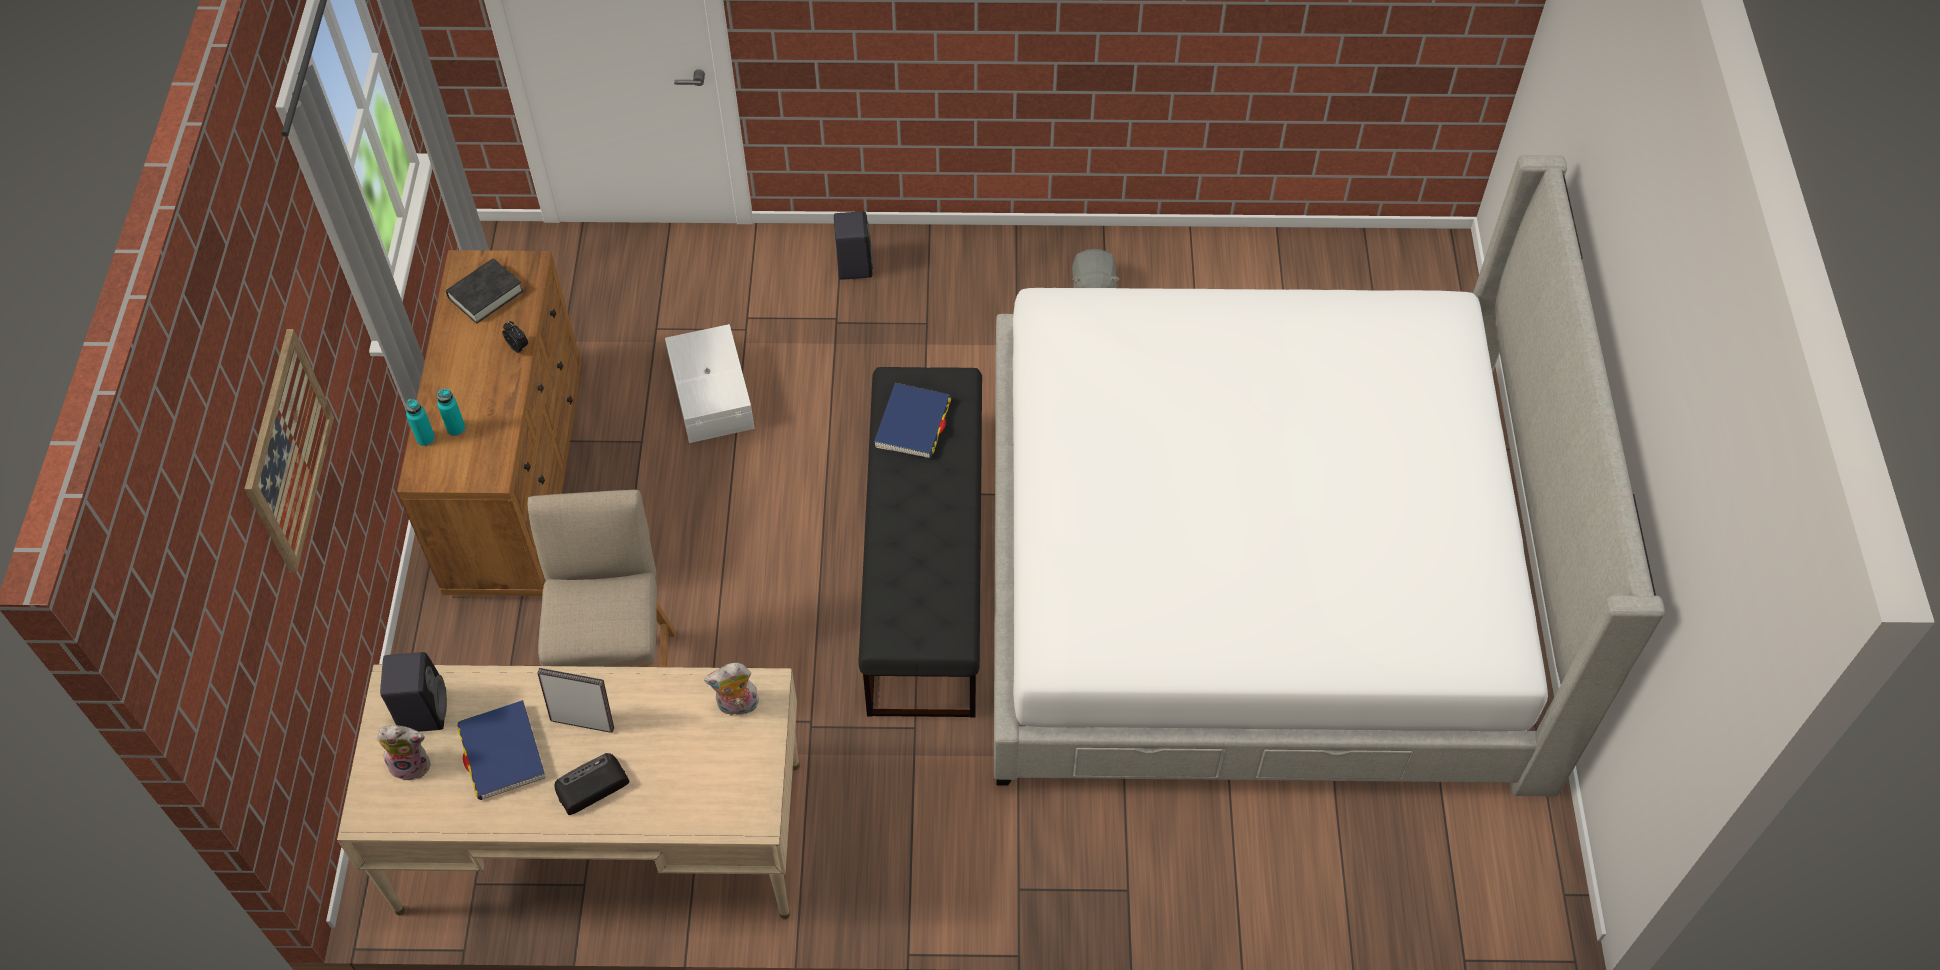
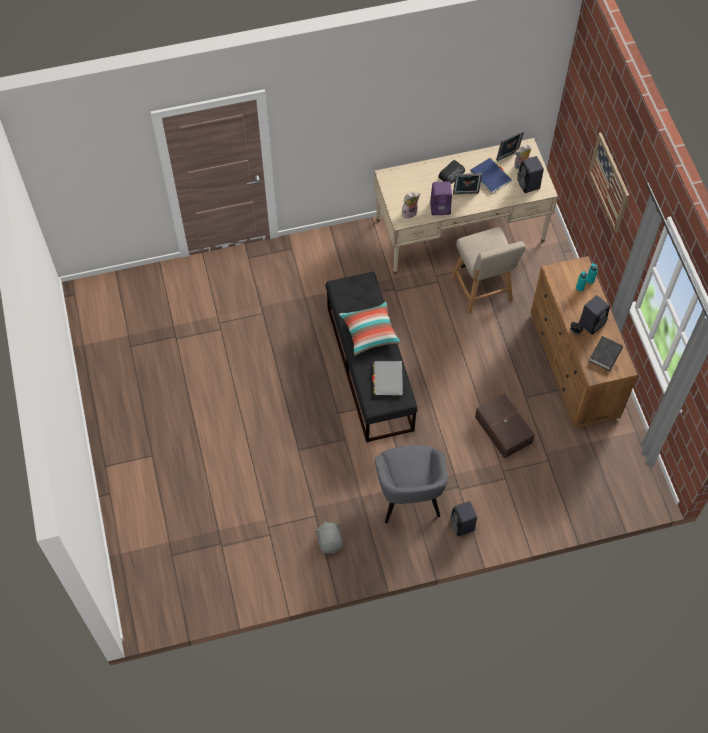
camera: 165 degrees right, 5 degrees up
white storage box [665,324,755,443] -> brown storage box [475,393,535,459]
blue book [874,383,951,458] -> grey book [372,361,403,395]
bed [994,155,1665,796] -> none
none -> pillow [339,302,401,356]
none -> grey armchair [375,445,448,523]
none -> purple speaker [430,181,452,215]
none -> picture frame [496,130,524,161]
none -> black speaker [579,295,610,335]

